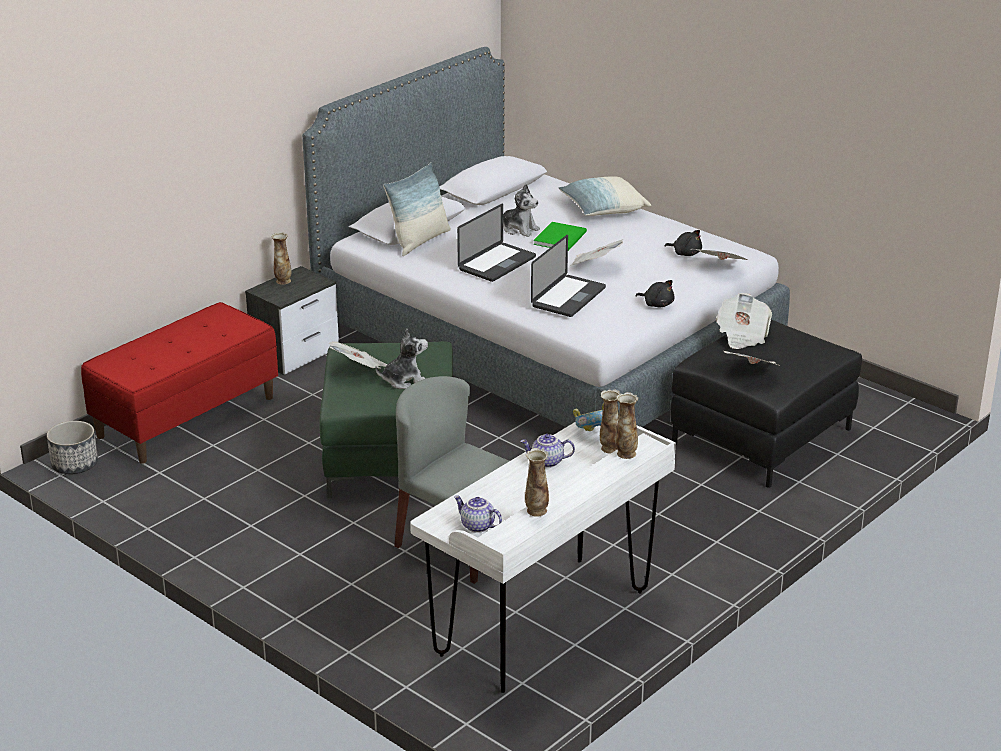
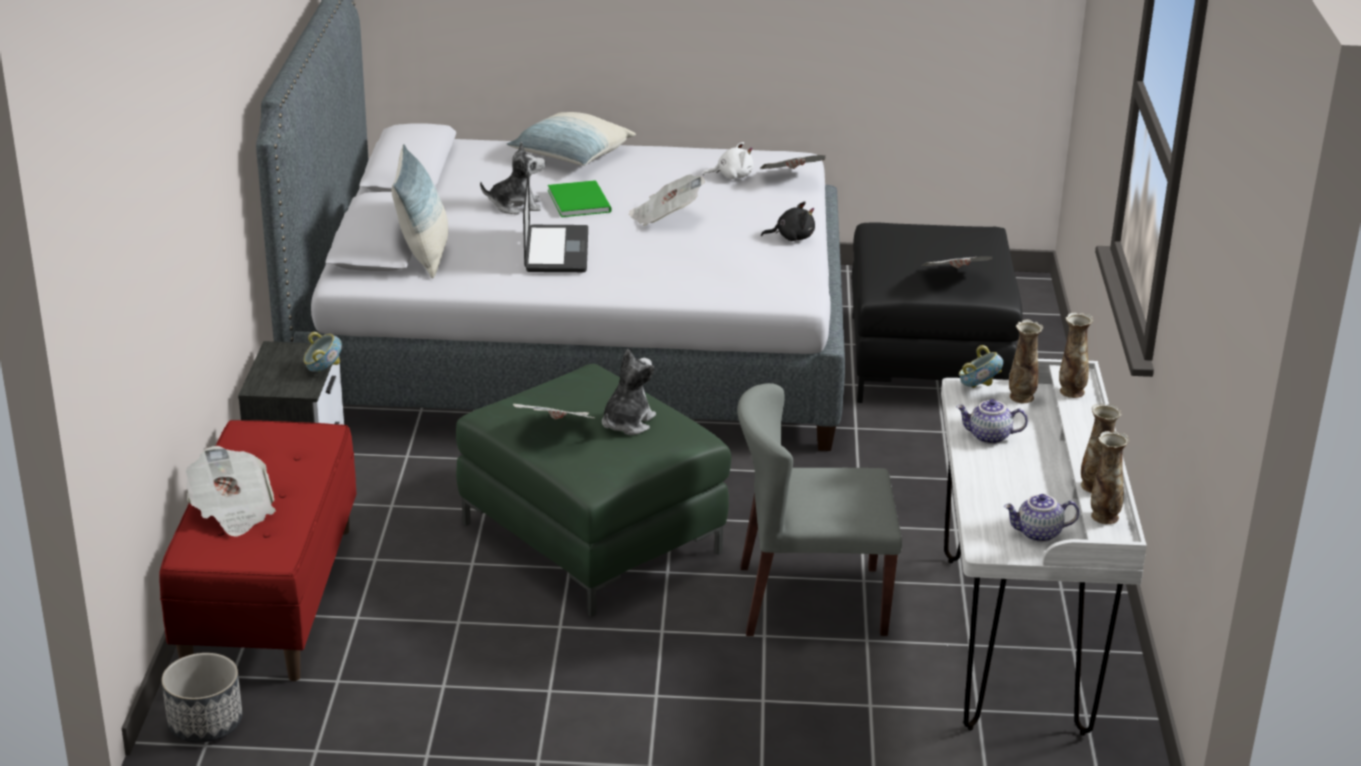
camera: 40 degrees left, 0 degrees up
vase [271,232,291,285] -> vase moved to [1091,431,1129,524]
teapot [520,434,575,468] -> teapot turned 45 degrees clockwise [956,399,1028,444]
laptop [531,235,606,317] -> none
black plush toy [664,230,702,256] -> white plush toy [703,142,754,179]
newspaper [716,293,772,349] -> newspaper moved to [186,446,276,537]
none -> bowl [303,332,342,372]

